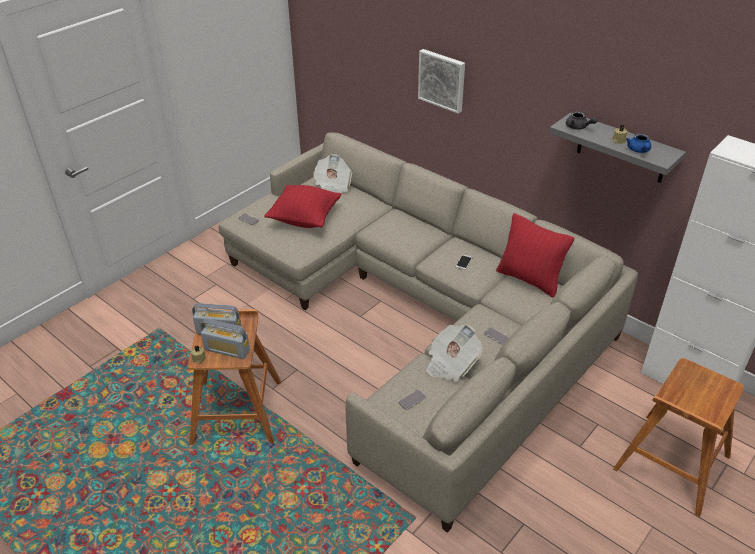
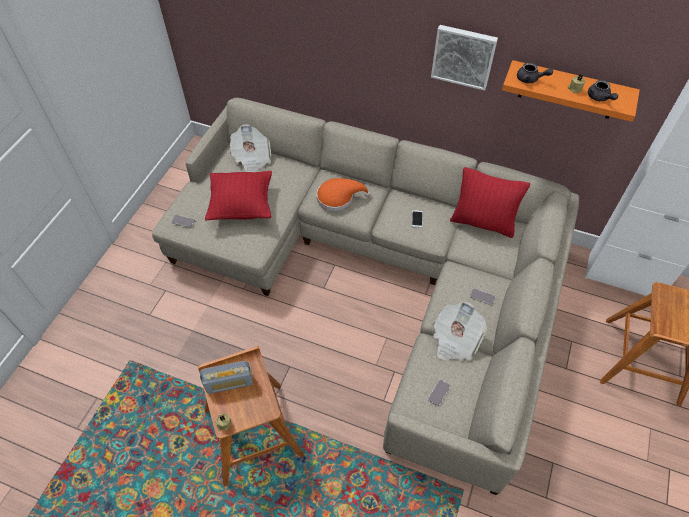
camera: 20 degrees left, 15 degrees up
radio [201,319,250,359] -> none
picture [418,49,465,113] -> picture moved to [431,25,498,91]
grey shelf [549,112,686,183] -> orange shelf [502,60,640,122]
blue teapot [626,133,651,153] -> grey teapot [588,80,618,101]
none -> orange hat [317,178,371,211]

